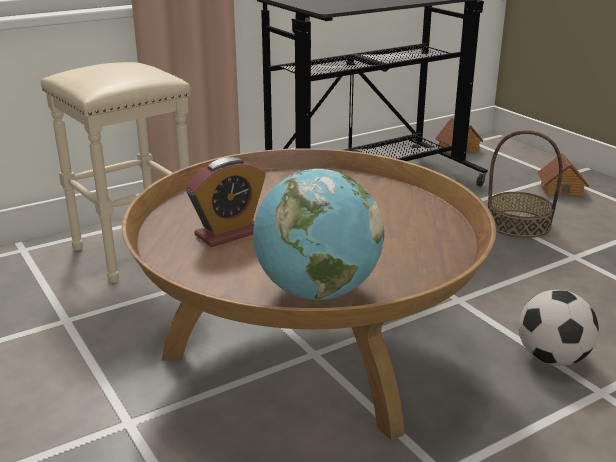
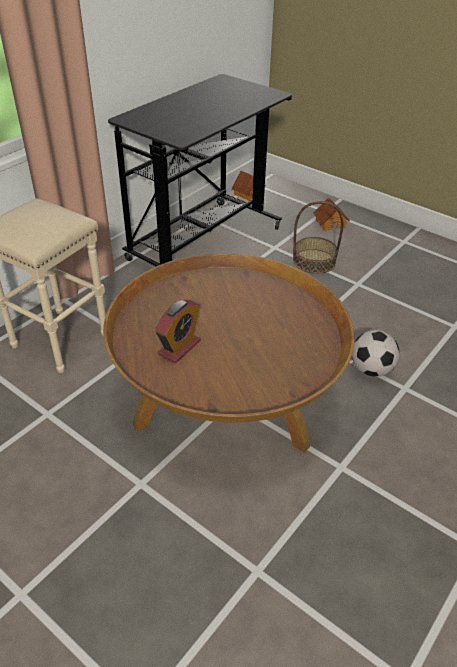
camera: 20 degrees left, 15 degrees up
globe [253,169,384,300] -> none

